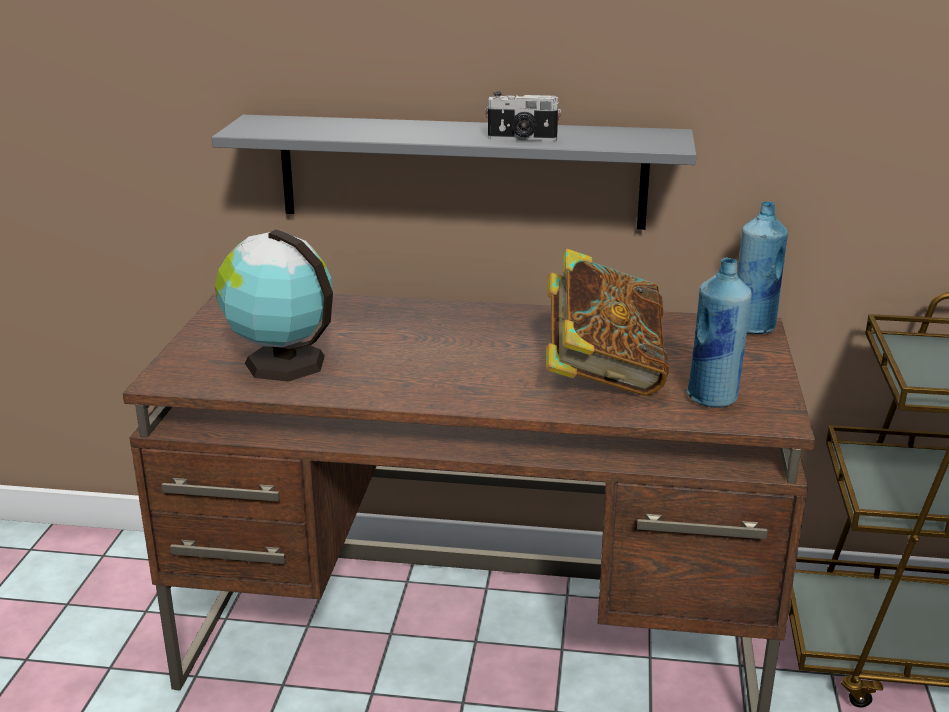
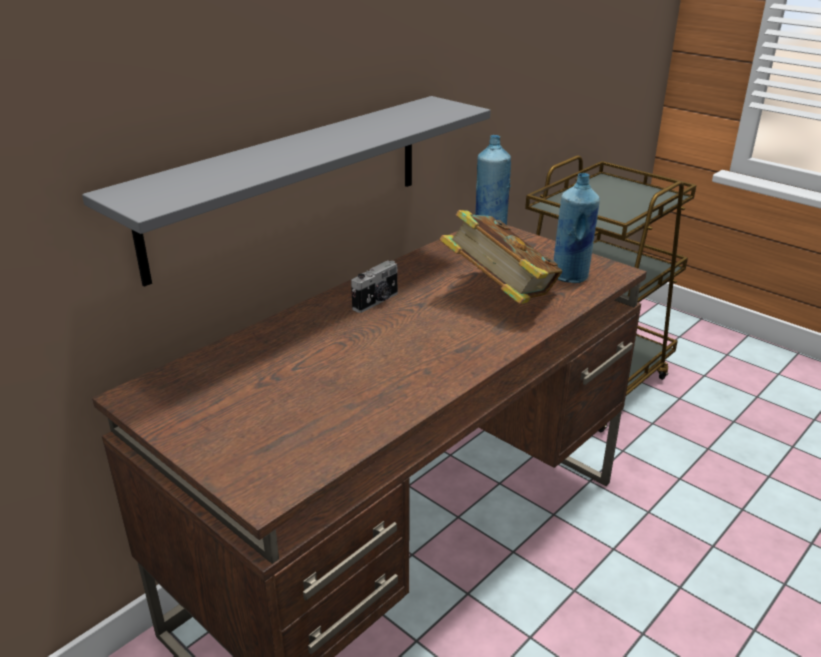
camera: 55 degrees left, 5 degrees up
globe [215,230,333,382] -> none
camera [485,92,561,141] -> camera moved to [351,260,398,313]

